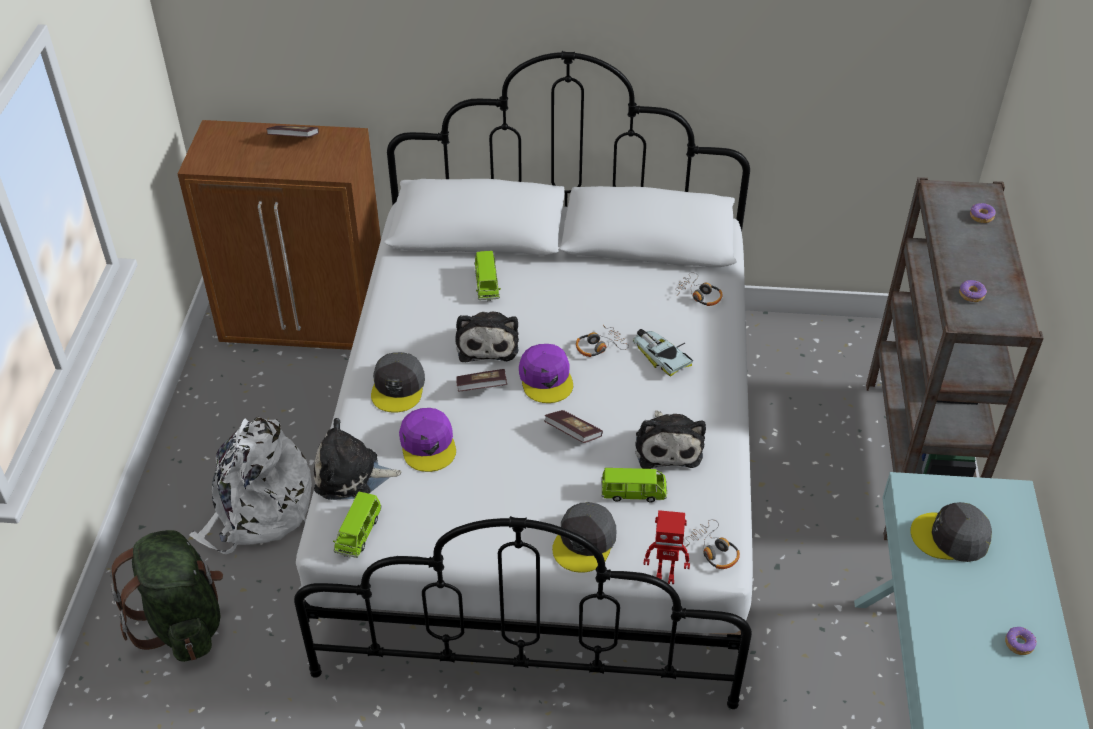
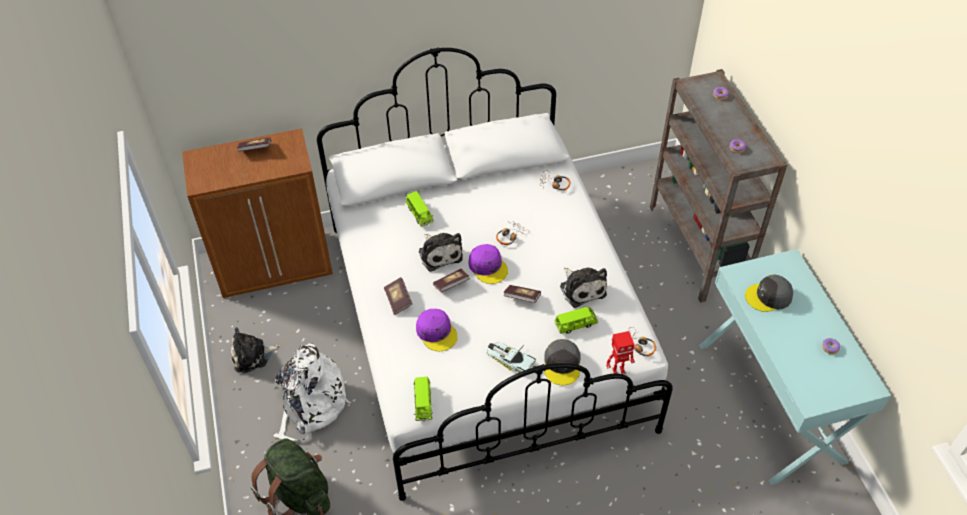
camera: 20 degrees left, 5 degrees up
plush toy [314,418,402,500] -> plush toy moved to [231,327,280,373]
grey cap [371,352,425,413] -> book [384,277,412,315]
toy car [633,329,694,377] -> toy car moved to [487,342,536,372]

